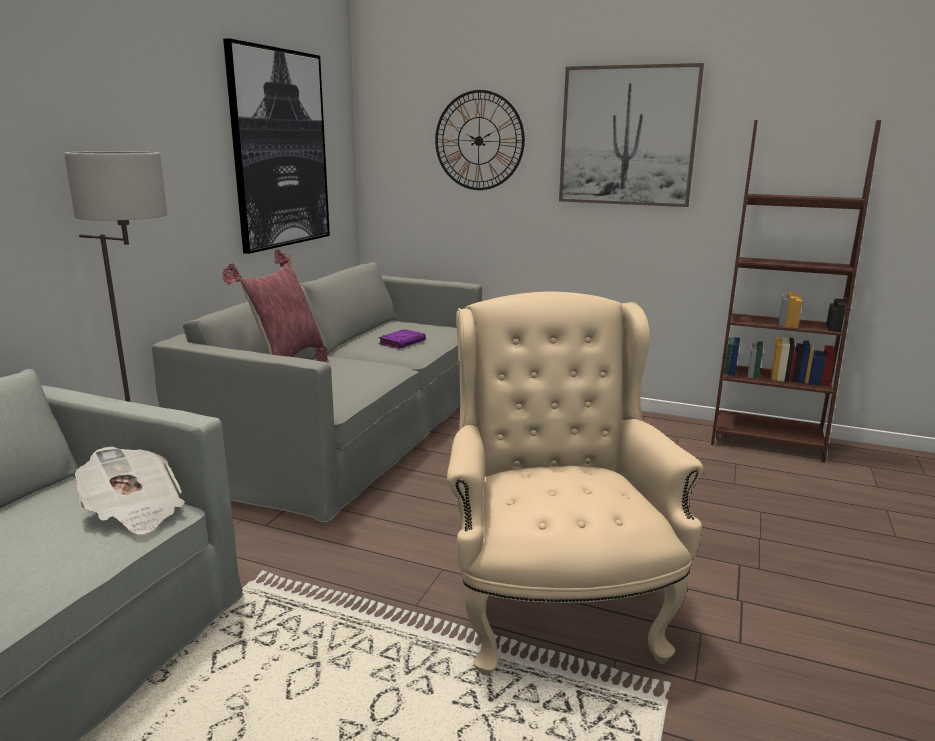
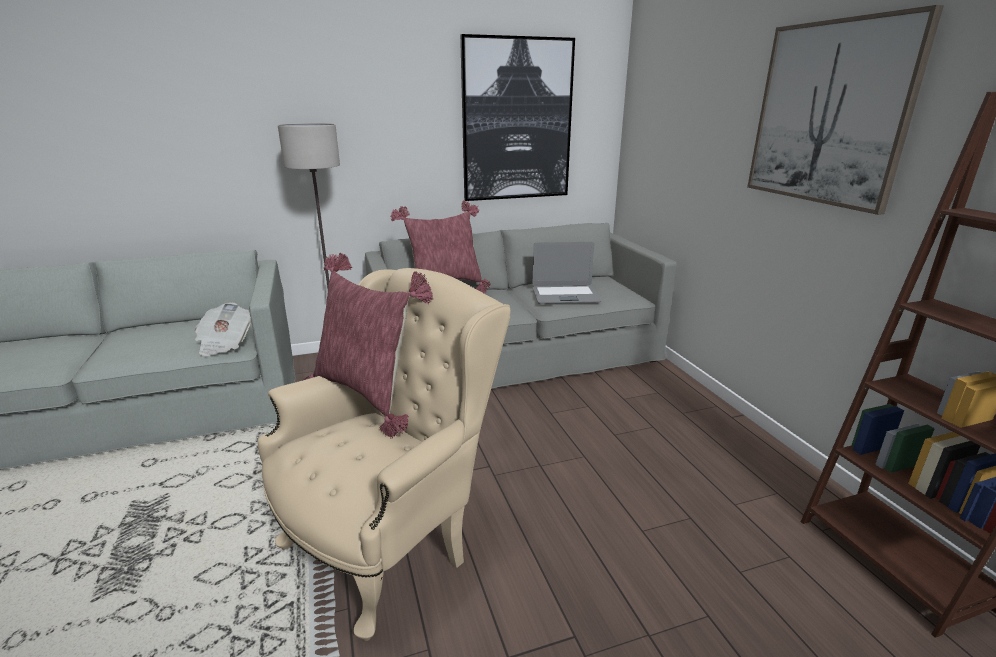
camera: 50 degrees right, 5 degrees up
purple book [378,329,426,349] -> laptop [533,242,601,304]
wall clock [435,90,525,190] -> none
none -> red pillow [302,253,433,439]

